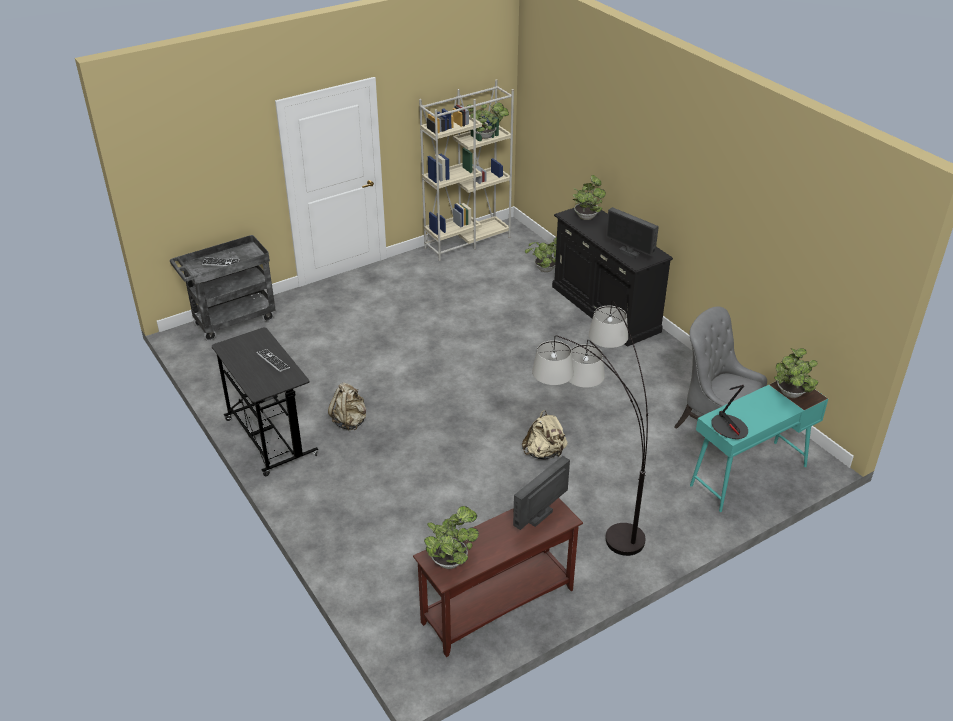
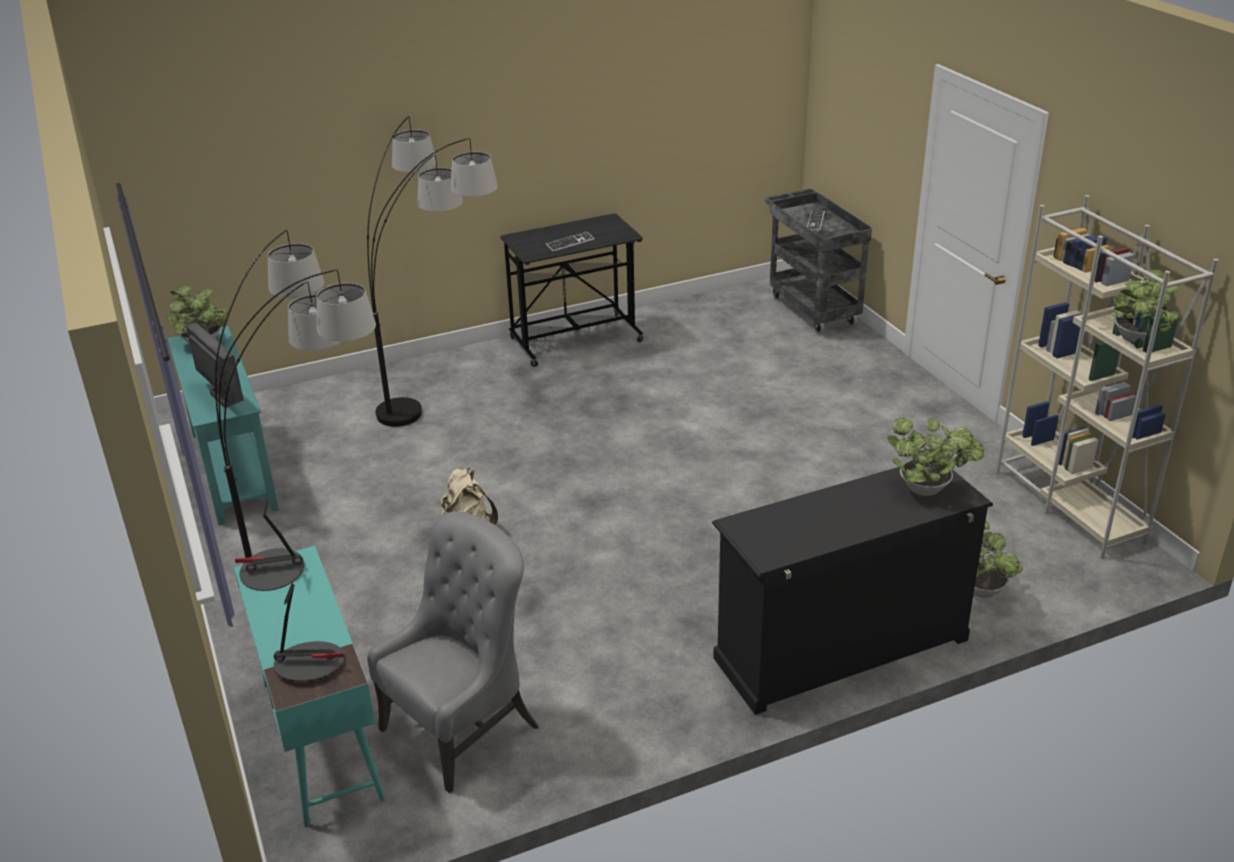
camera: 100 degrees right, 5 degrees down
beige backpack [328,383,366,431] -> none
brown console table [413,498,583,657] -> turquoise console table [167,326,279,525]
monitor [606,207,659,259] -> none
potted plant [774,348,818,398] -> table lamp [274,582,345,681]
none -> floor lamp [367,116,498,427]

